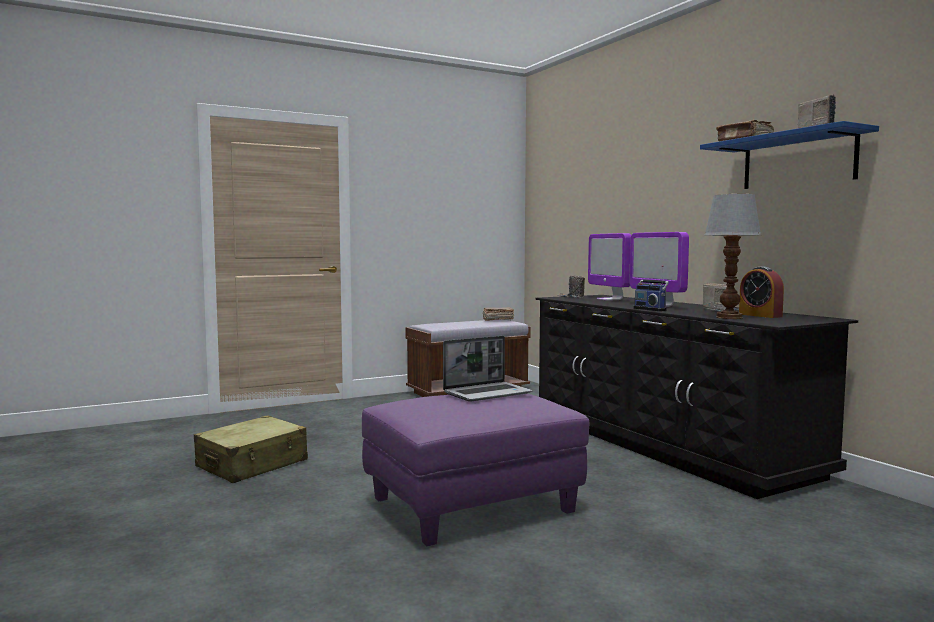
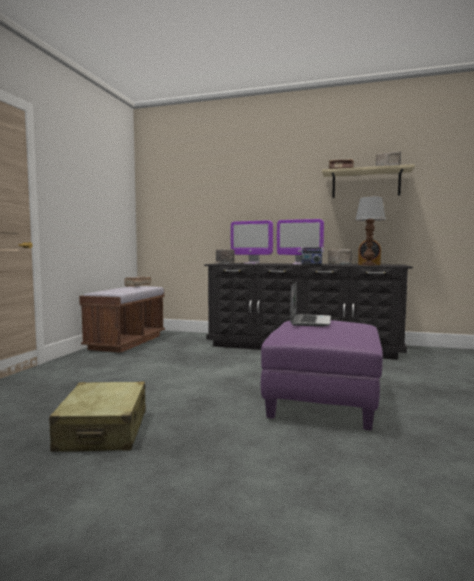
camera: 45 degrees left, 0 degrees up
blue shelf [700,121,879,189] -> beige shelf [322,164,415,198]

